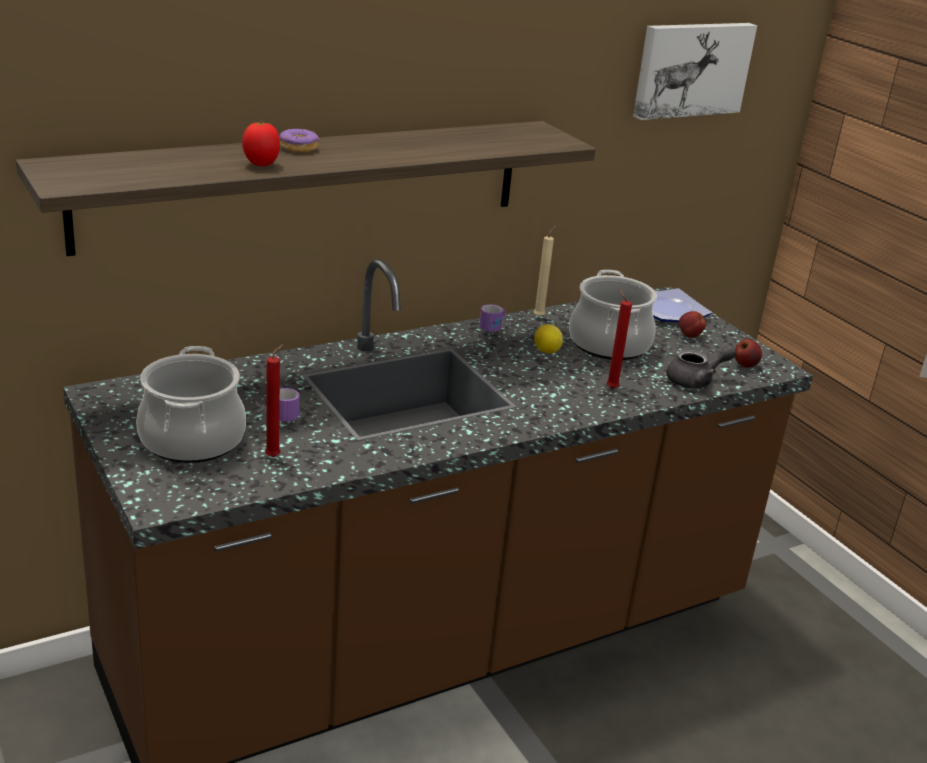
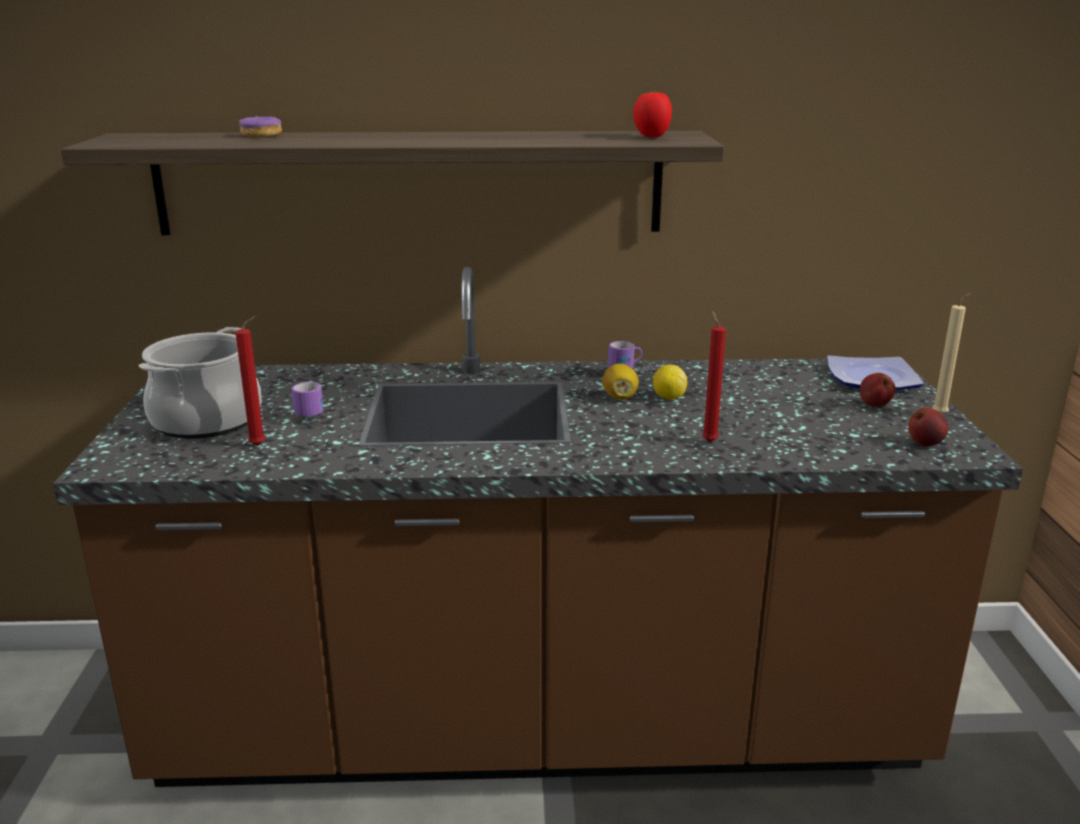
camera: 30 degrees right, 5 degrees down
tomato [242,122,280,166] -> tomato moved to [633,90,672,137]
donut [279,129,319,152] -> donut moved to [239,116,282,137]
beige candle [534,226,556,317] -> beige candle moved to [932,292,971,414]
cooking pot [569,270,657,360] -> none
picture [633,23,757,120] -> none
grey teapot [666,345,736,389] -> none
none -> lemon [602,364,639,400]

